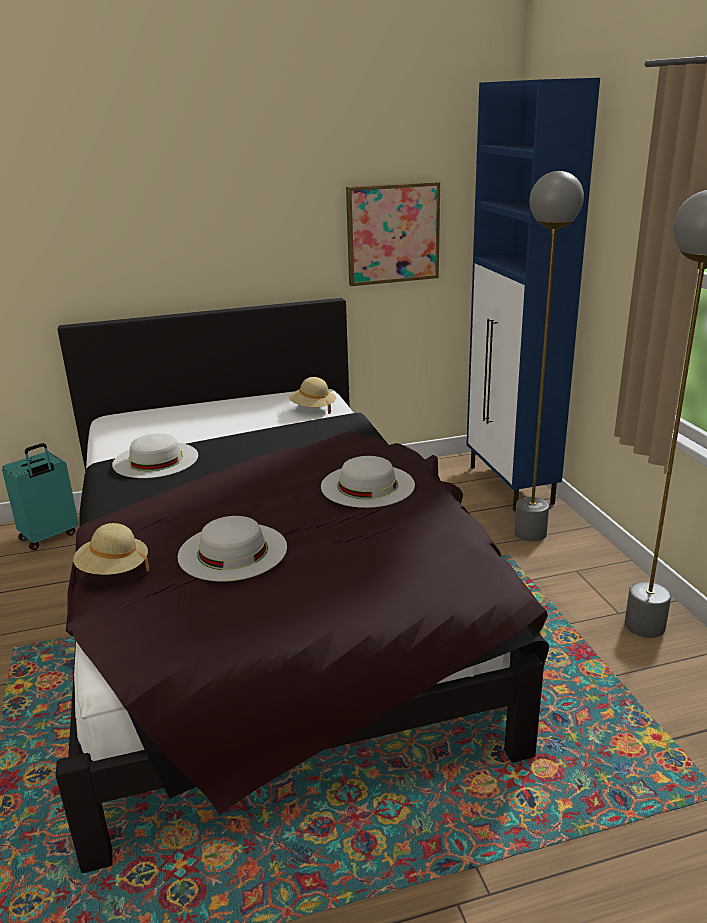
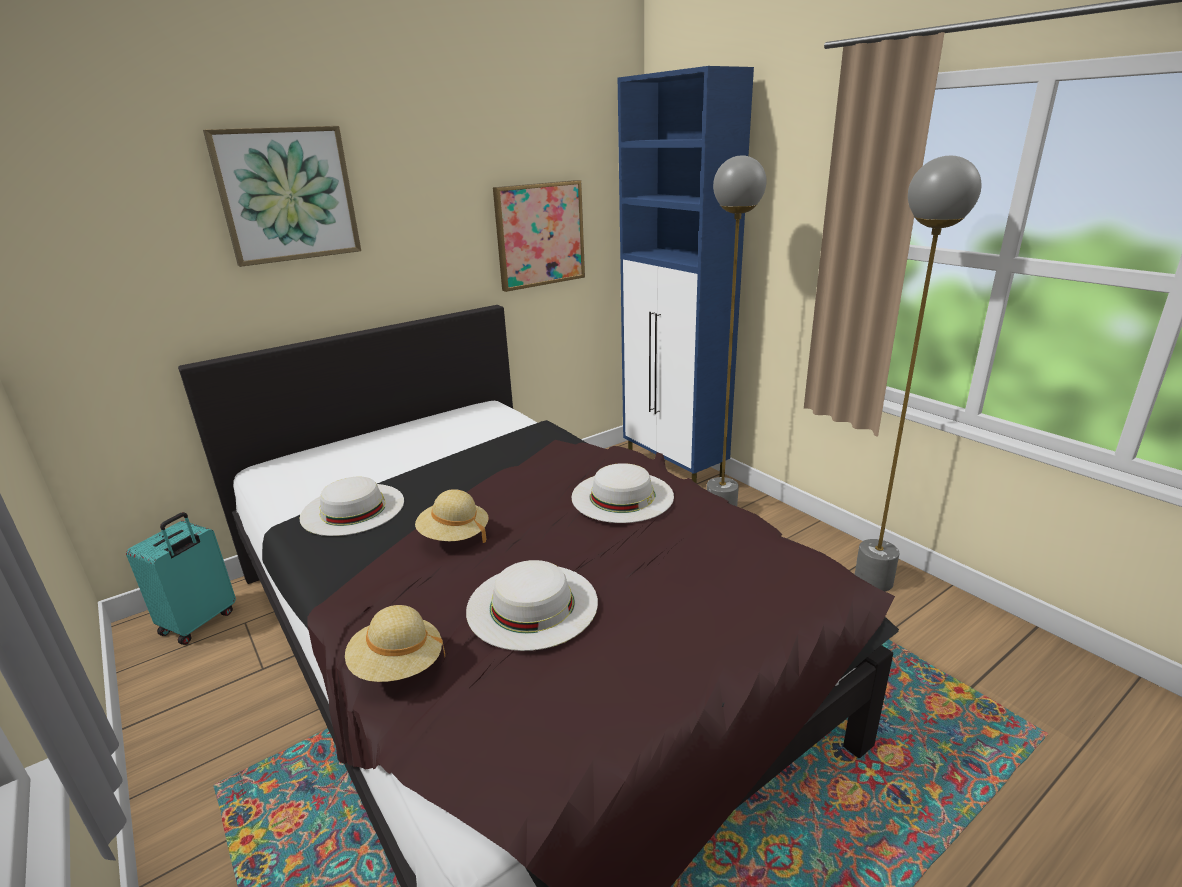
camera: 20 degrees left, 0 degrees up
beige hat [289,377,336,414] -> beige hat moved to [415,489,488,543]
none -> picture [203,126,361,267]

